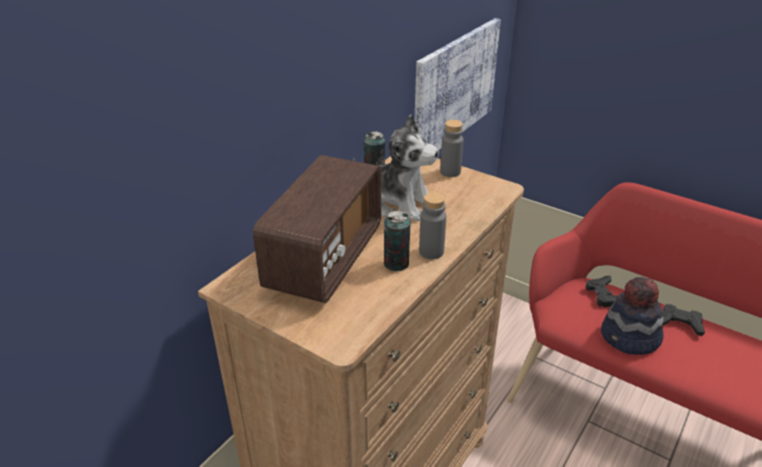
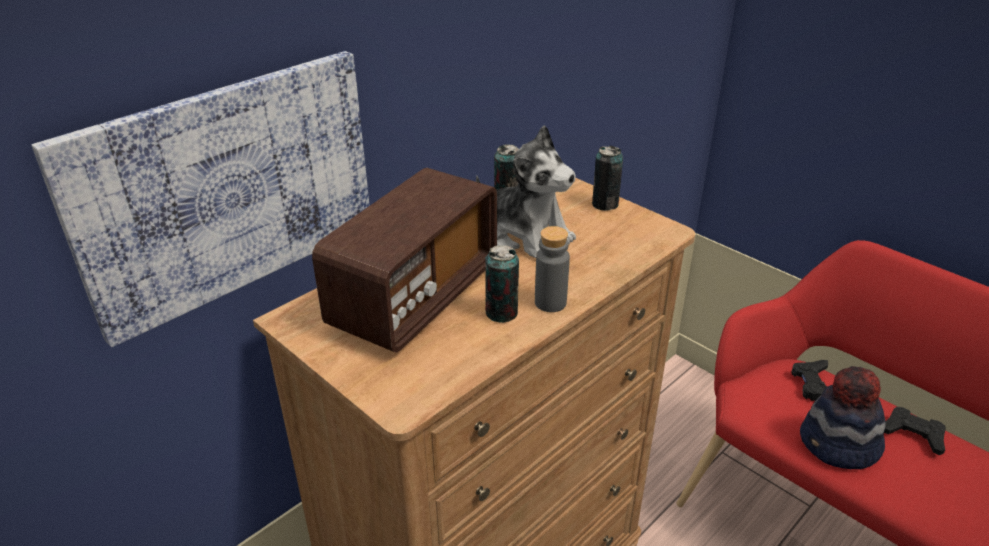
camera: 10 degrees right, 0 degrees up
picture [415,18,501,150] -> picture moved to [32,51,370,347]
grey bottle [440,120,463,177] -> can [592,146,623,211]

